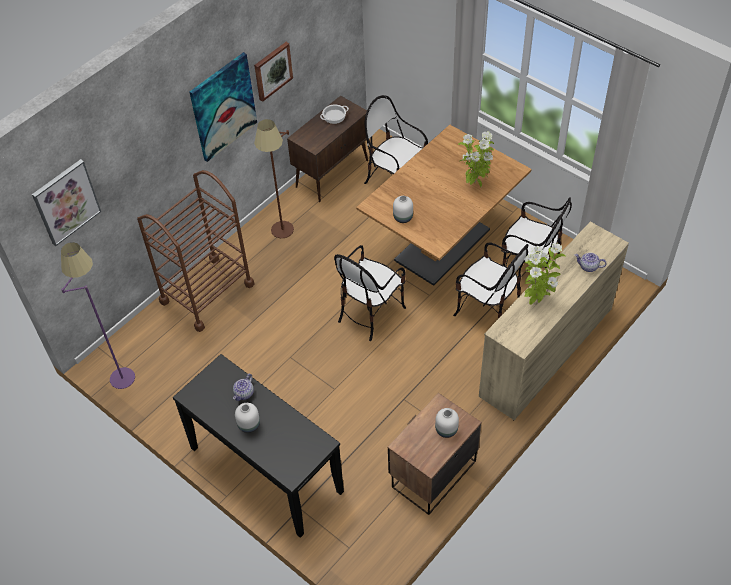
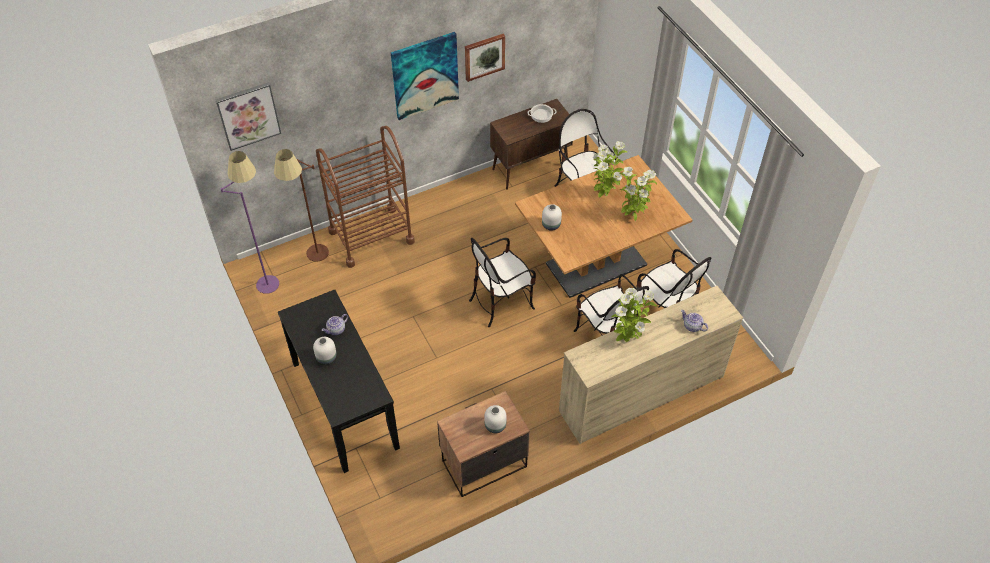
camera: 20 degrees right, 0 degrees up
brown floor lamp [254,119,294,238] -> brown floor lamp moved to [274,149,329,261]
none -> potted plant [593,141,628,198]

